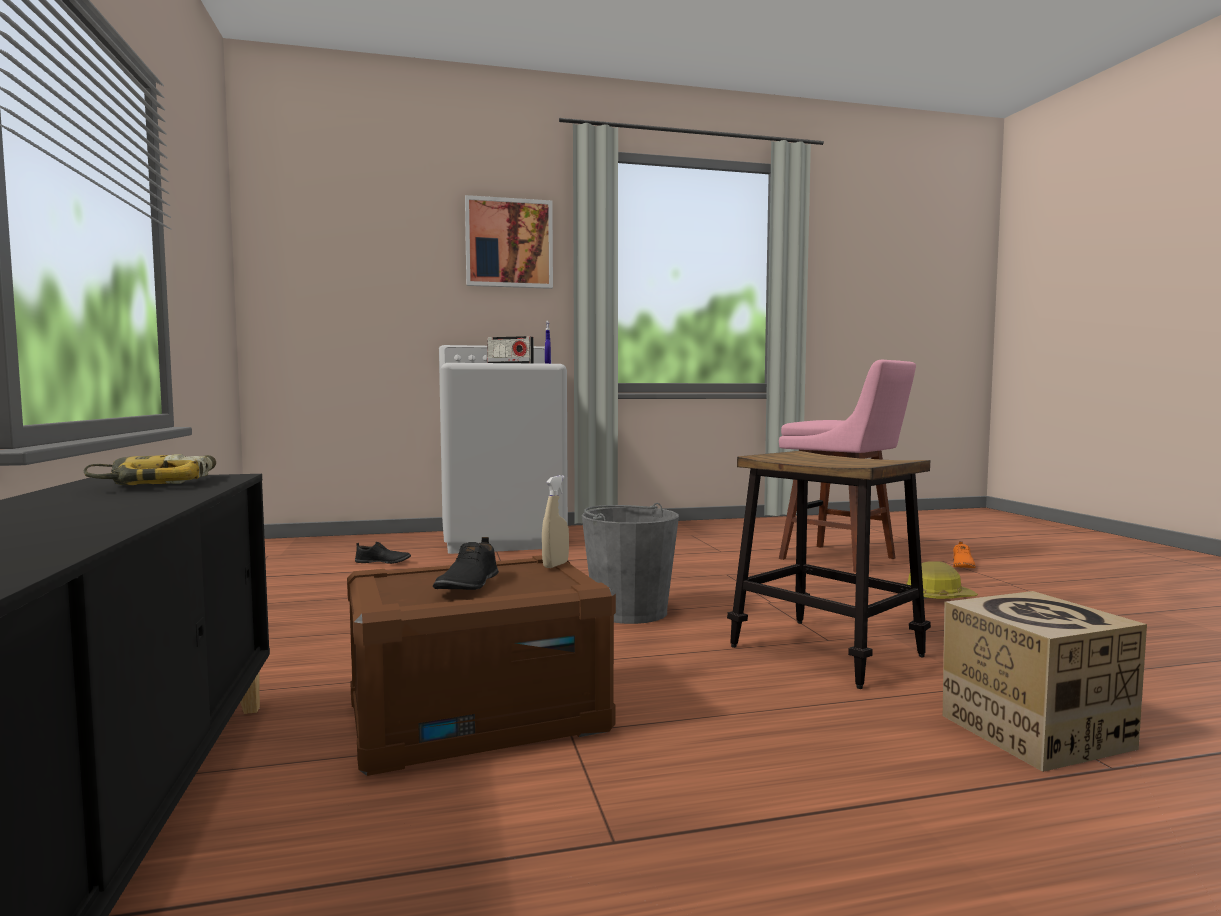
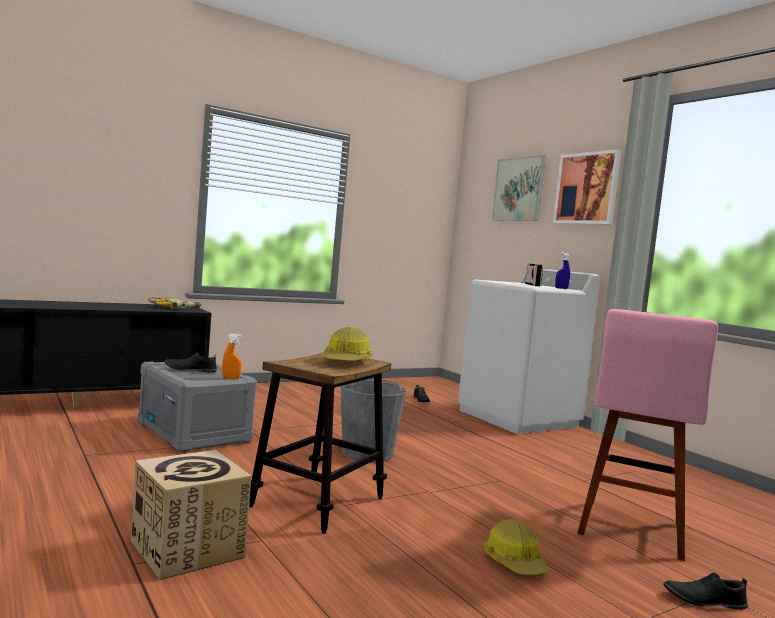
camera: 70 degrees right, 0 degrees up
brown storage box [347,555,616,776] -> grey storage box [138,362,257,453]
beige spray bottle [542,475,569,568] -> orange spray bottle [222,334,242,379]
orange shoe [953,542,976,568] -> black shoe [663,573,748,610]
none -> hard hat [323,326,373,361]
none -> picture [492,155,546,221]

